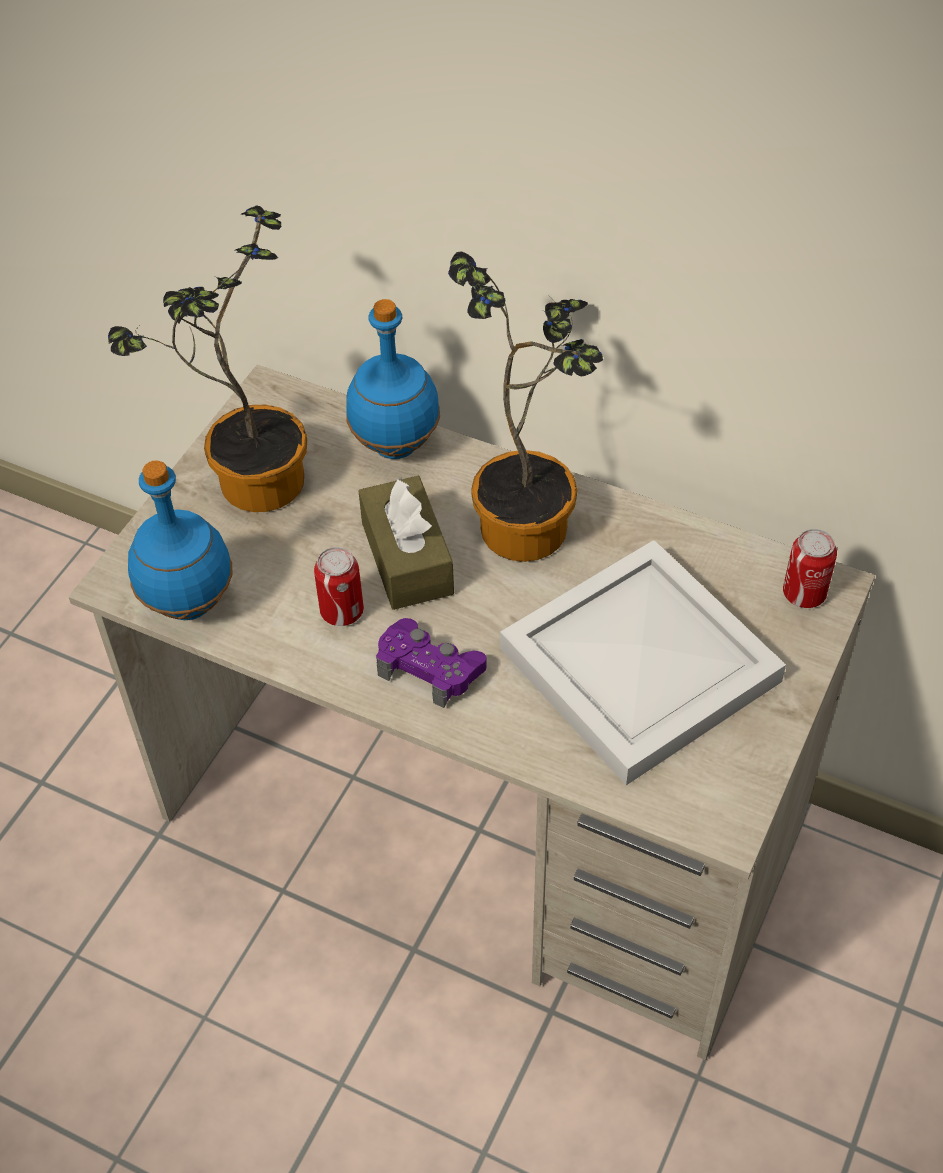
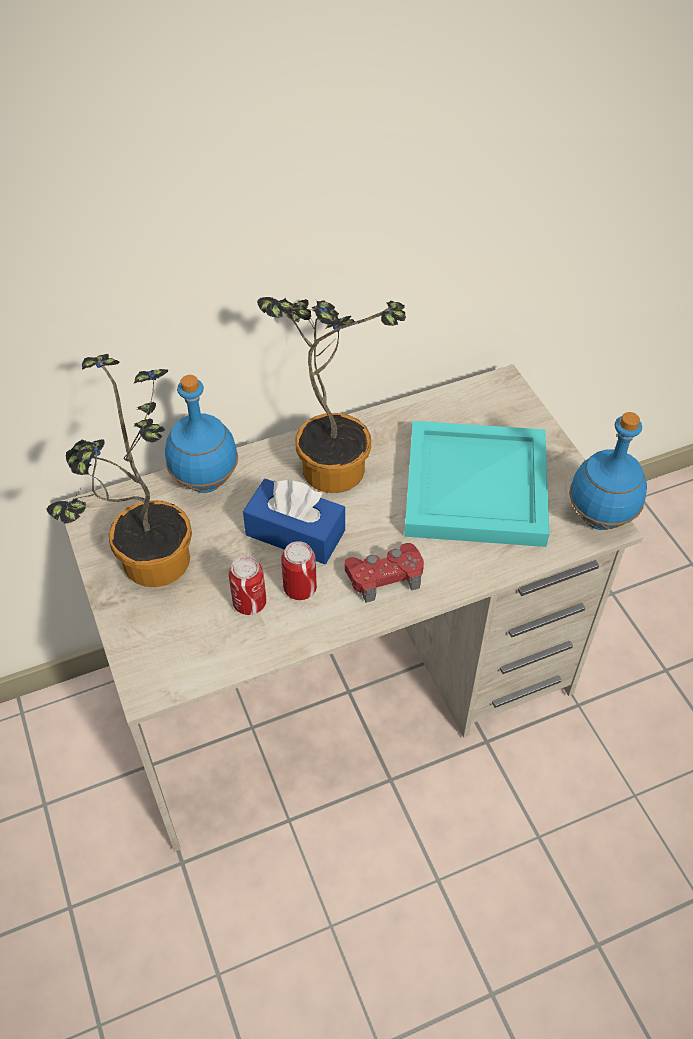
camera: 50 degrees left, 0 degrees up
blue bottle [128,461,233,620] -> blue bottle moved to [569,412,647,530]
brown tissue box [359,476,454,610] -> blue tissue box [243,479,345,564]
purple game controller [376,618,487,708] -> red game controller [345,543,424,603]
white tray [500,540,786,785] -> turquoise tray [404,421,549,547]
can [783,529,837,608] -> can moved to [229,556,266,615]

